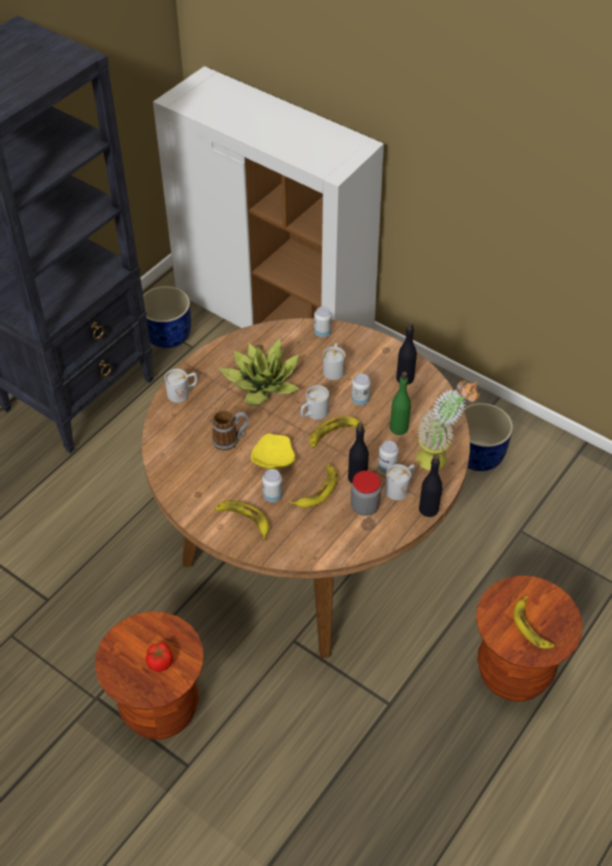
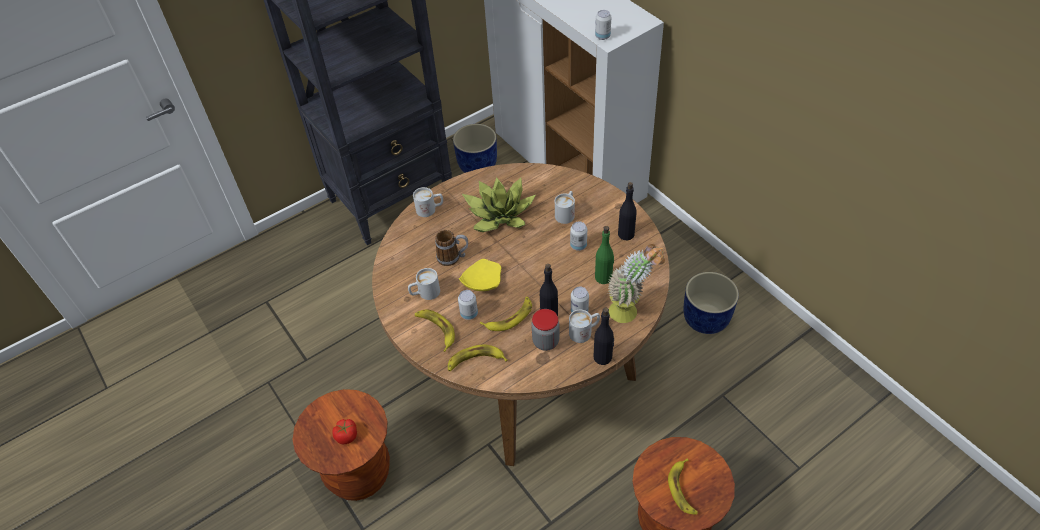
camera: 20 degrees right, 0 degrees up
white mug [301,385,329,420] -> white mug moved to [408,268,440,300]
banana [309,416,366,448] -> banana moved to [448,345,508,371]
can [314,306,332,337] -> can moved to [595,10,611,40]

